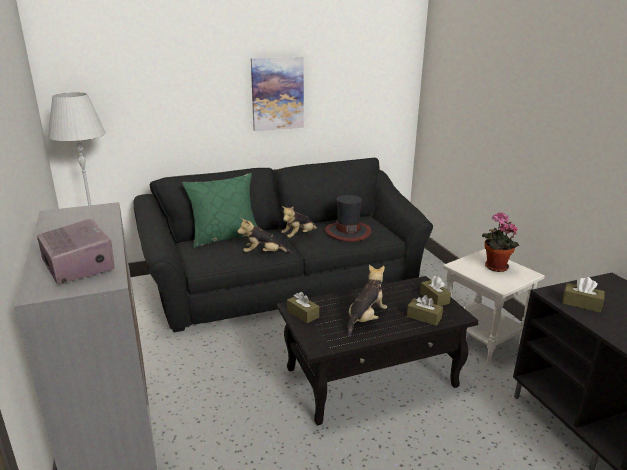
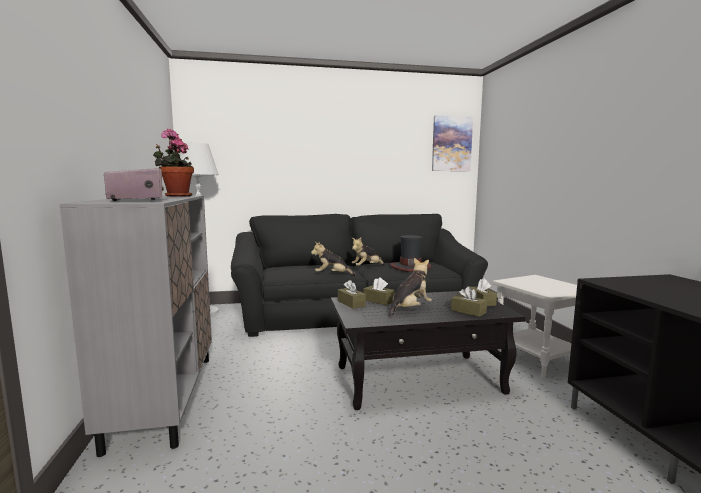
camera: 10 degrees right, 15 degrees down
green pillow [182,173,258,248] -> none
picture [251,57,304,131] -> picture moved to [432,115,473,171]
potted plant [482,212,519,272] -> potted plant moved to [153,129,194,197]
brown tissue box [562,277,605,313] -> brown tissue box moved to [363,277,395,305]

